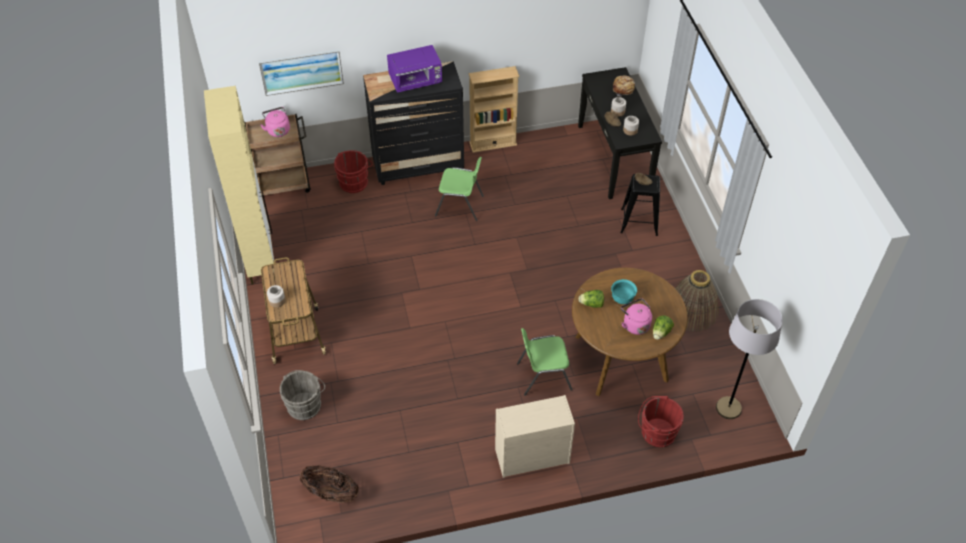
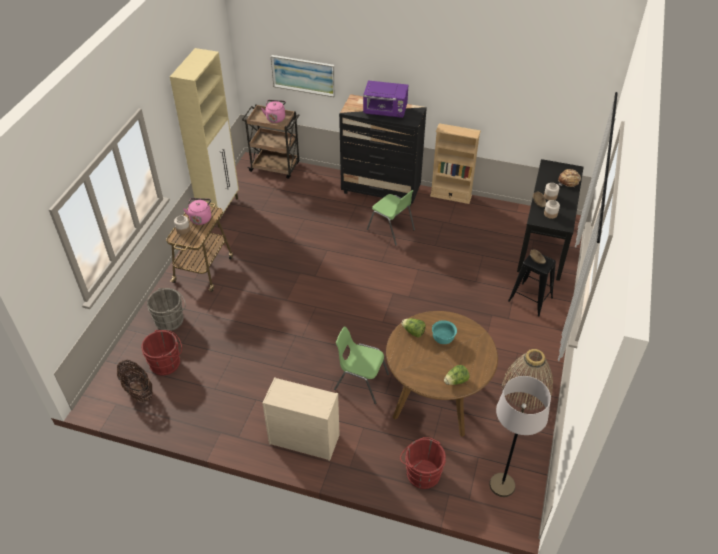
camera: 30 degrees right, 5 degrees down
red bucket [334,150,372,193] -> red bucket moved to [141,330,182,375]
pink kettle [621,298,652,335] -> pink kettle moved to [183,198,211,225]

